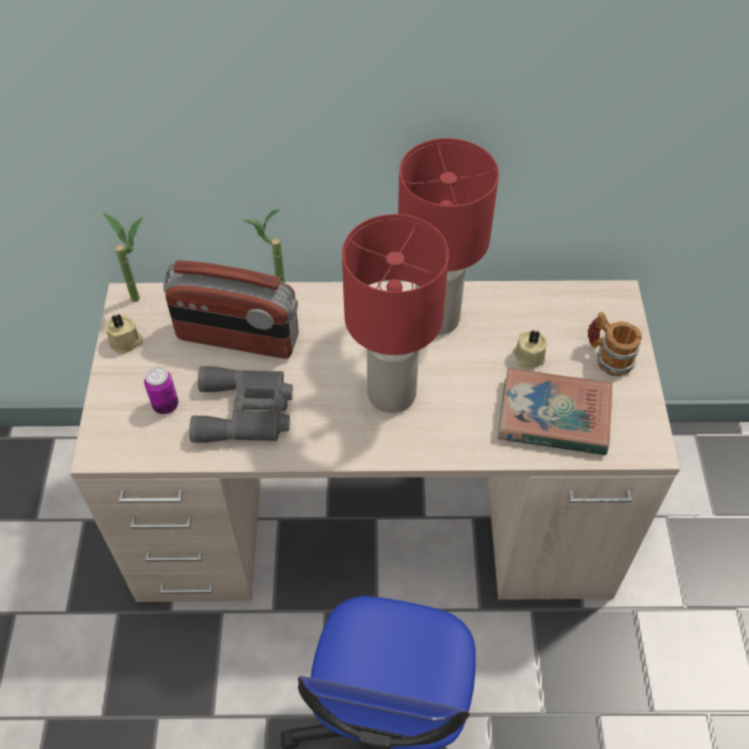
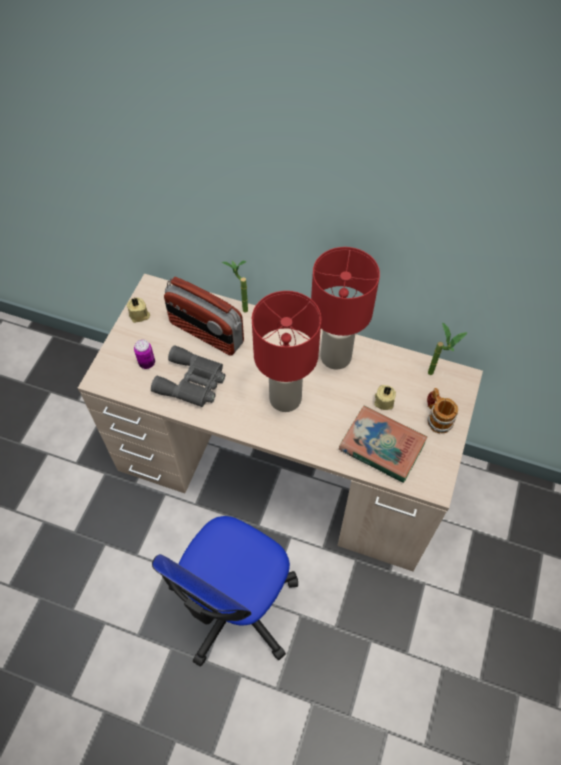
camera: 20 degrees right, 5 degrees up
potted plant [102,212,143,302] -> potted plant moved to [428,322,468,375]

